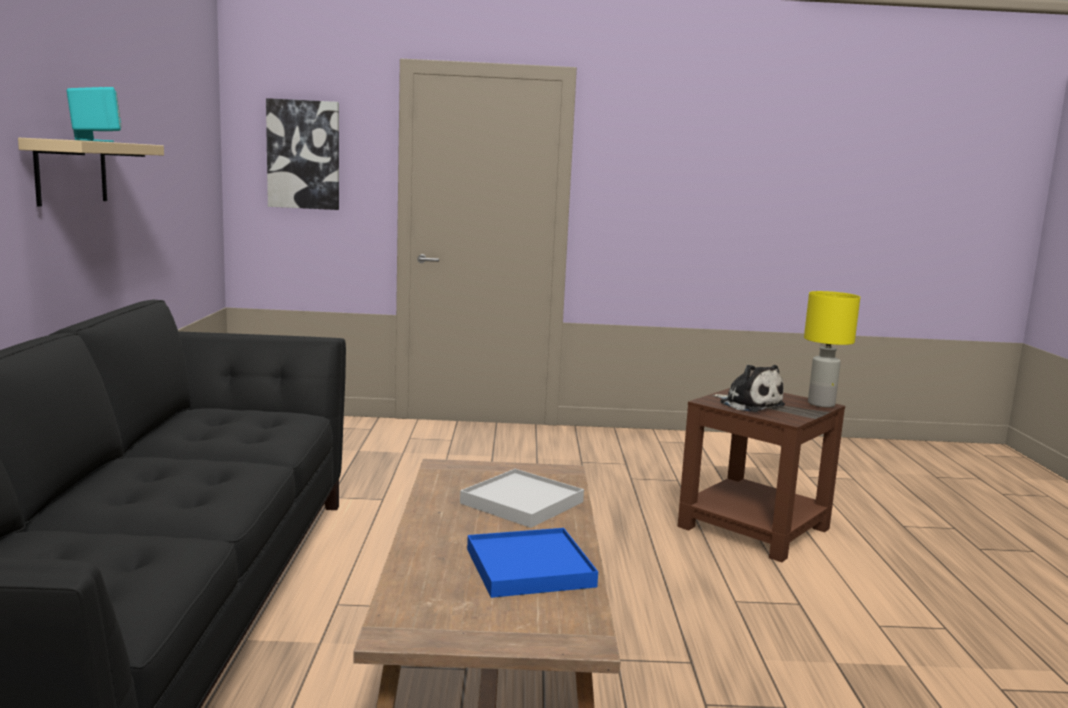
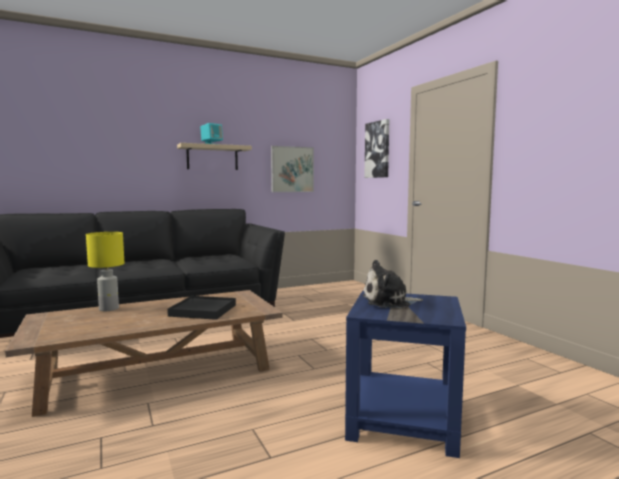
camera: 65 degrees right, 5 degrees down
white tray [460,469,584,528] -> black tray [167,296,236,320]
blue tray [467,528,598,598] -> none
brown side table [678,388,845,562] -> blue side table [345,291,466,458]
plush toy [713,364,785,412] -> plush toy turned 60 degrees clockwise [362,260,423,308]
yellow table lamp [804,291,860,407] -> yellow table lamp moved to [86,232,124,311]
none -> picture [271,146,314,192]

